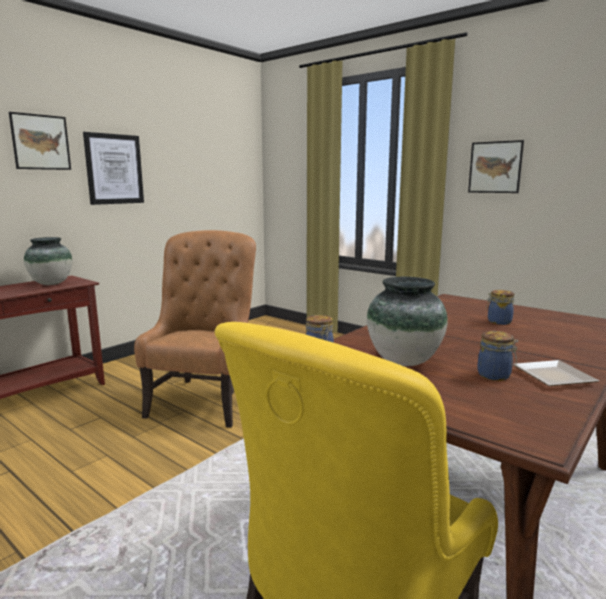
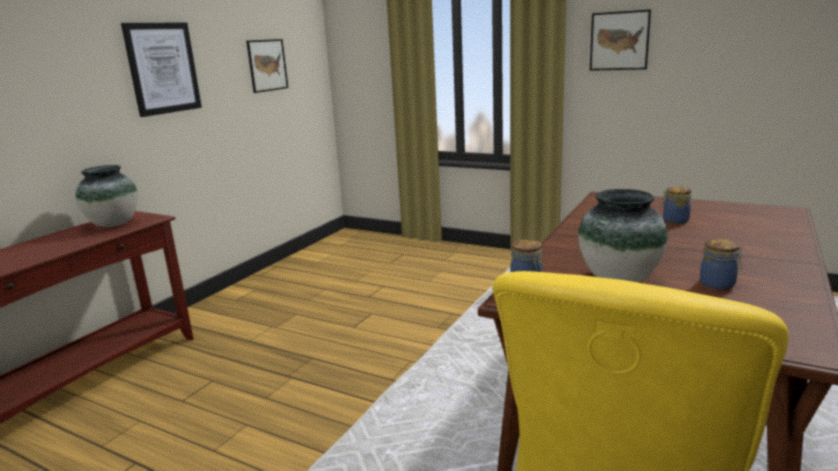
camera: 10 degrees left, 5 degrees up
picture [9,112,71,170] -> picture moved to [246,39,288,93]
brown chair [134,230,256,428] -> none
plate [513,360,599,386] -> none

